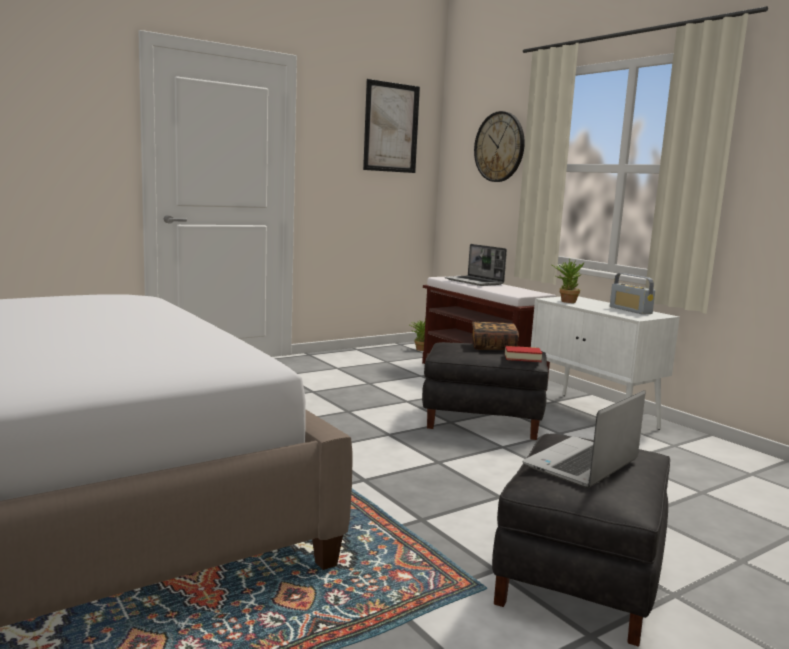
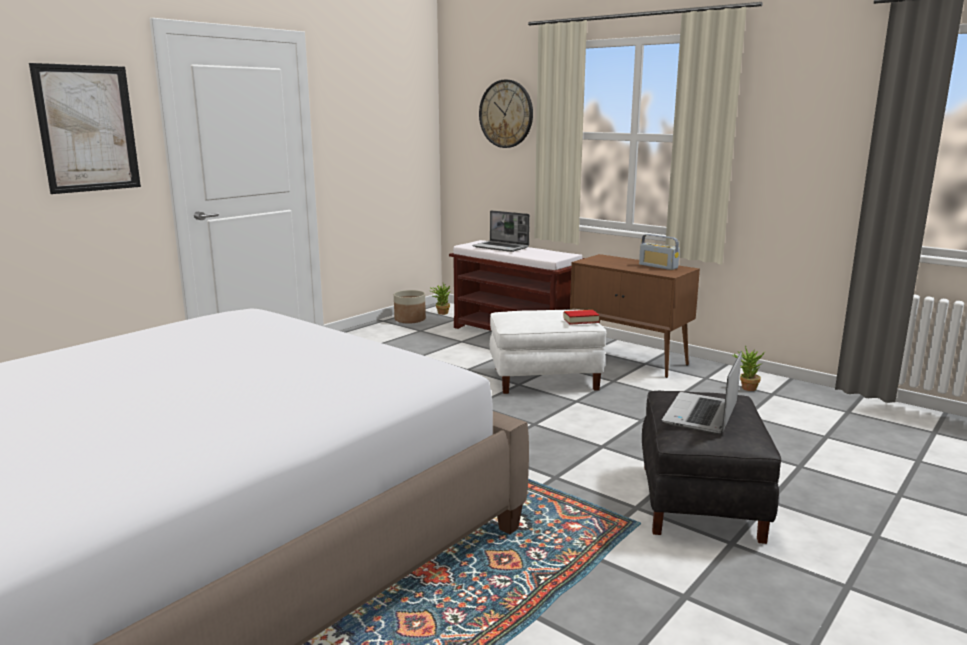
camera: 15 degrees left, 5 degrees up
picture [363,79,420,173] -> picture moved to [29,63,141,194]
black ottoman [422,342,549,440] -> white ottoman [490,310,606,394]
book [471,322,519,350] -> none
white cabinet [531,296,680,430] -> brown cabinet [570,254,700,378]
potted plant [552,259,585,303] -> potted plant moved to [732,346,765,391]
none -> planter [394,290,426,324]

